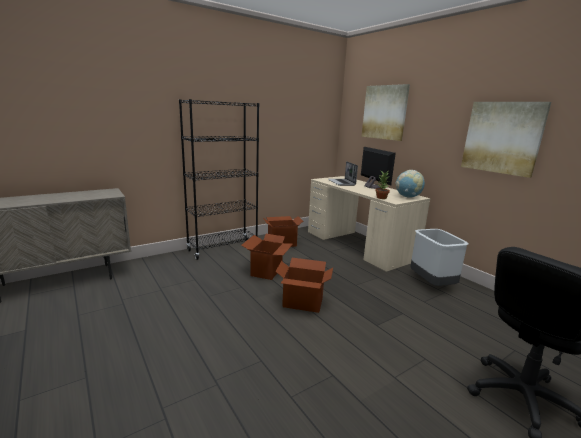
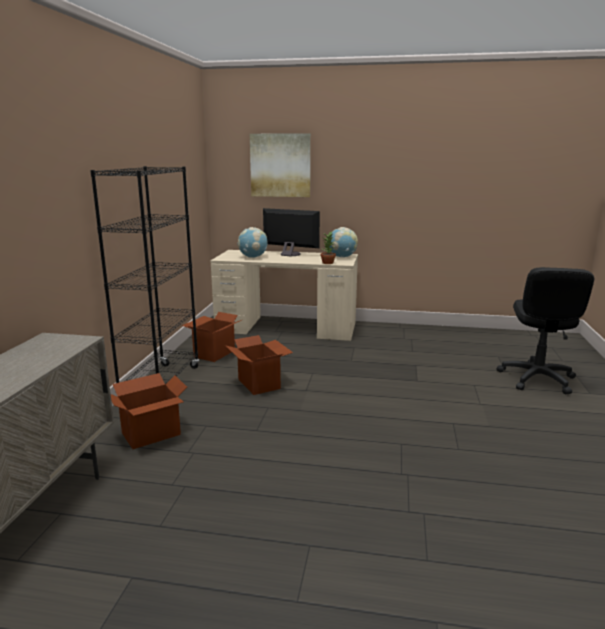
camera: 45 degrees left, 0 degrees up
cardboard box [275,258,333,313] -> cardboard box moved to [111,373,187,449]
laptop [328,161,358,186] -> globe [237,227,268,258]
grey trash can [410,229,468,286] -> none
picture [461,102,551,178] -> none

